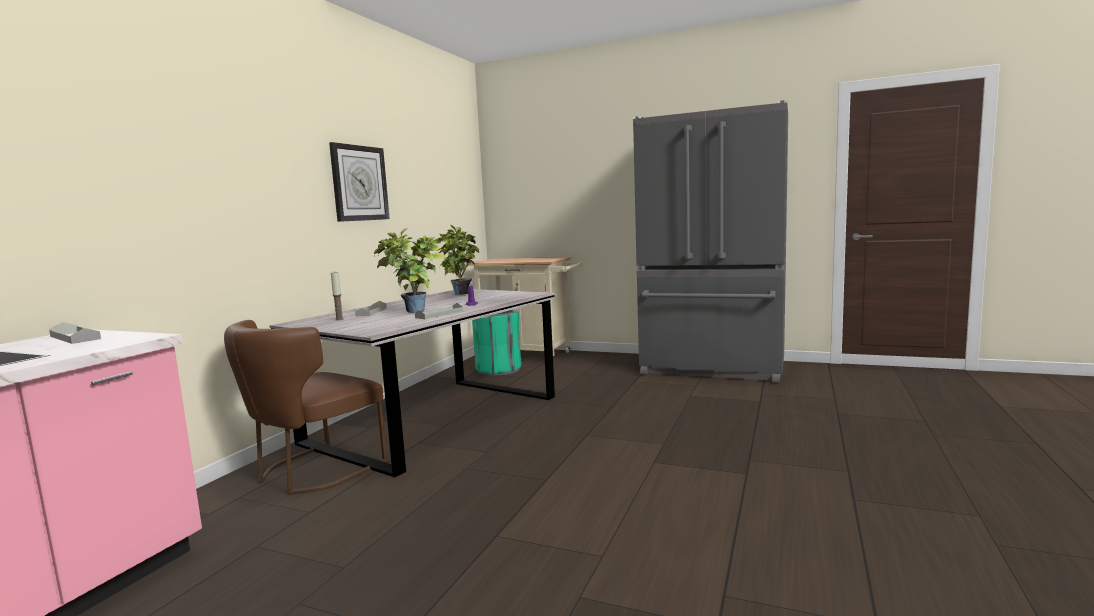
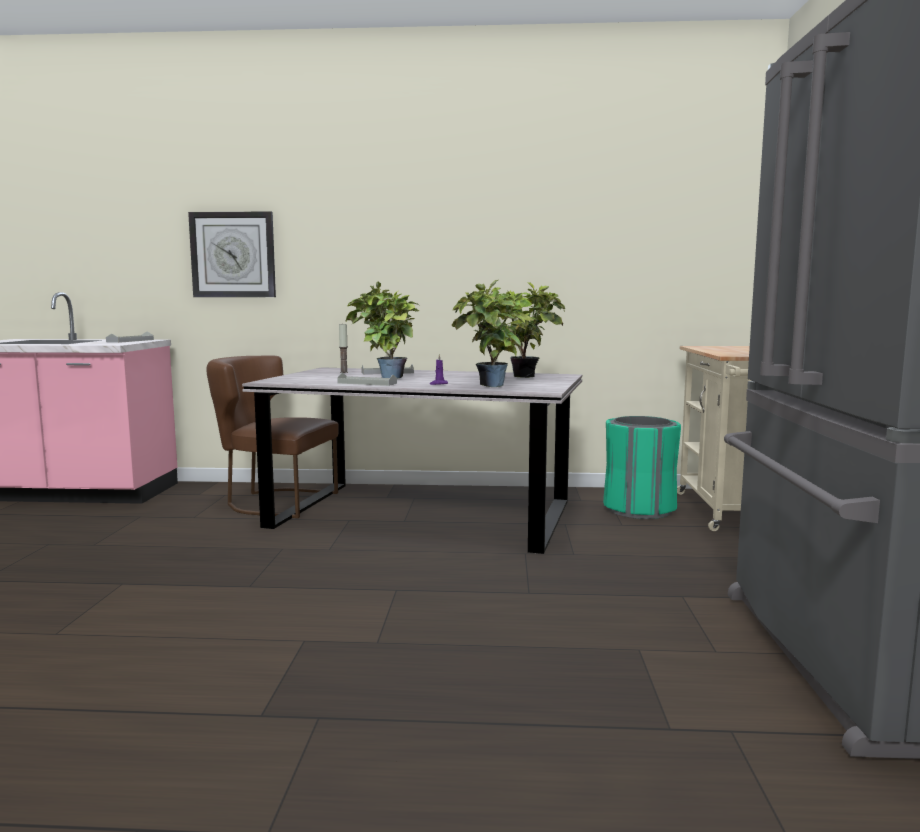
camera: 70 degrees right, 0 degrees up
wall clock [329,142,390,222] -> wall clock moved to [188,211,276,297]
none -> potted plant [452,280,535,387]

